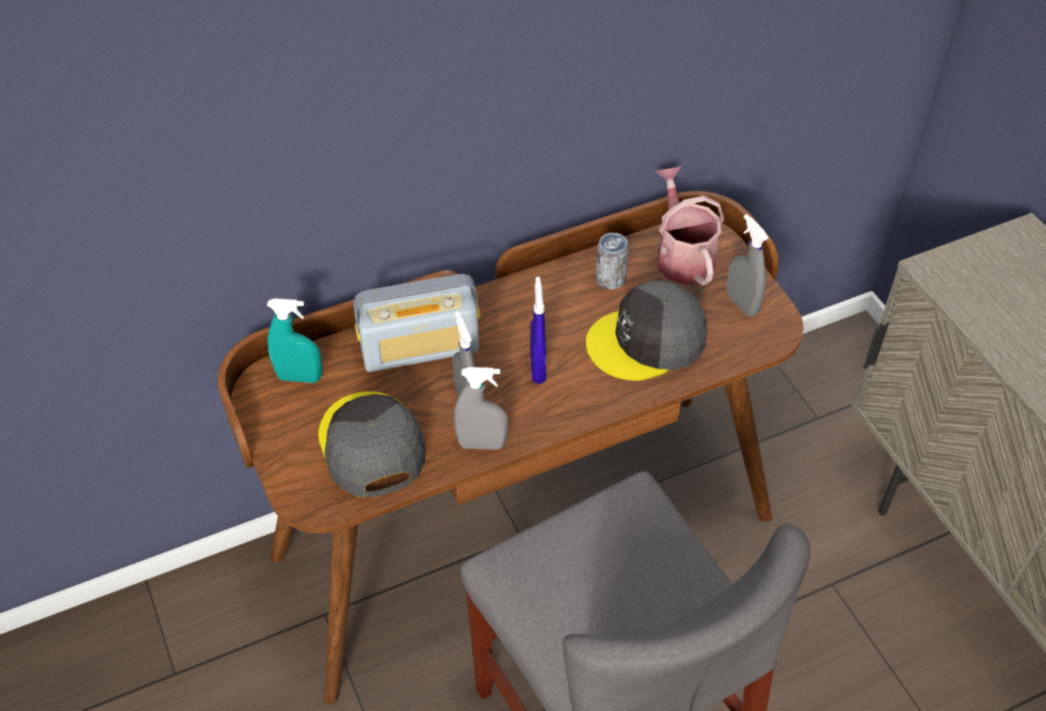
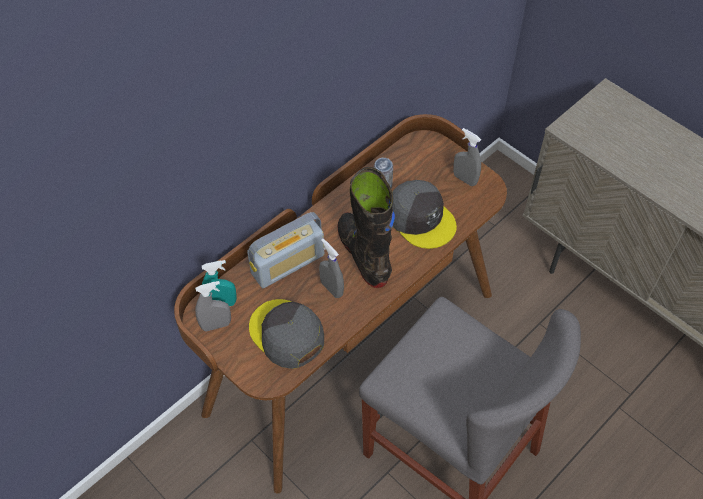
camera: 20 degrees left, 5 degrees up
grey spray bottle [454,367,508,450] -> grey spray bottle moved to [195,281,231,331]
blue spray bottle [530,277,546,384] -> black boot [338,167,395,288]
grey cap [586,280,707,381] -> grey cap turned 90 degrees counterclockwise [392,180,457,249]
watering can [656,166,724,285] -> none

